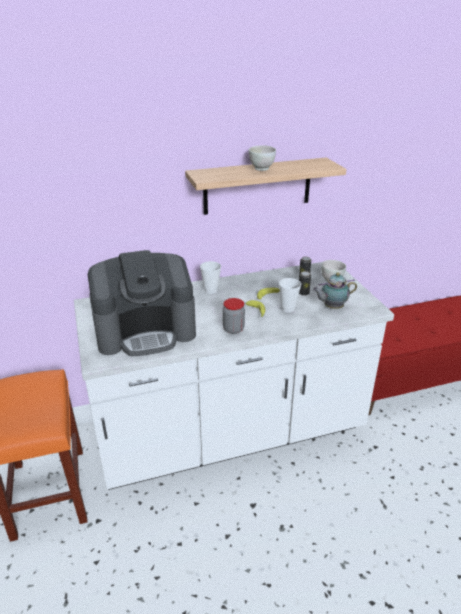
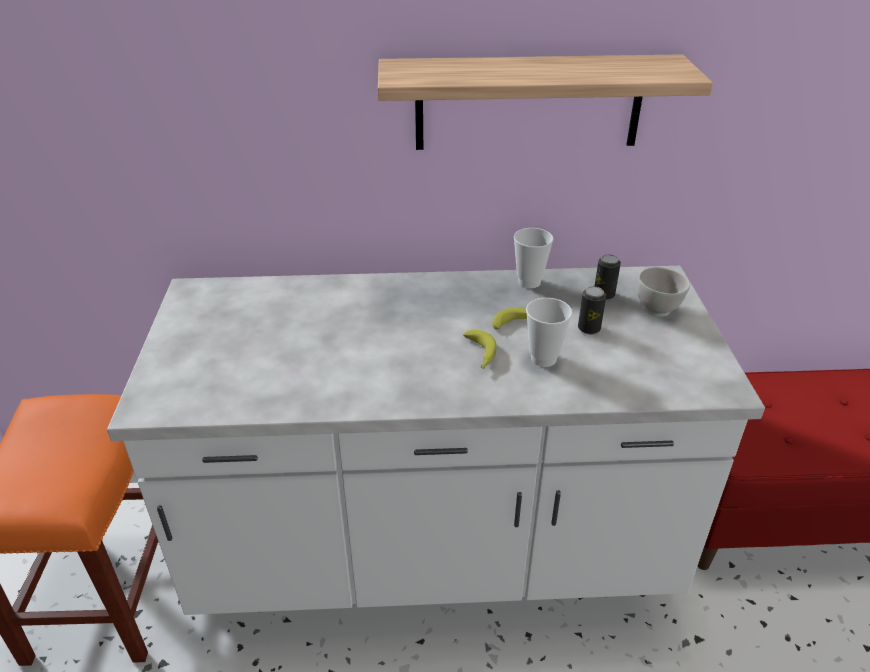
camera: 15 degrees right, 5 degrees up
coffee machine [88,250,196,356] -> none
cup [200,261,221,294] -> cup moved to [514,228,554,288]
jar [223,298,245,334] -> none
white bowl [249,145,276,171] -> none
teapot [313,272,357,309] -> none

